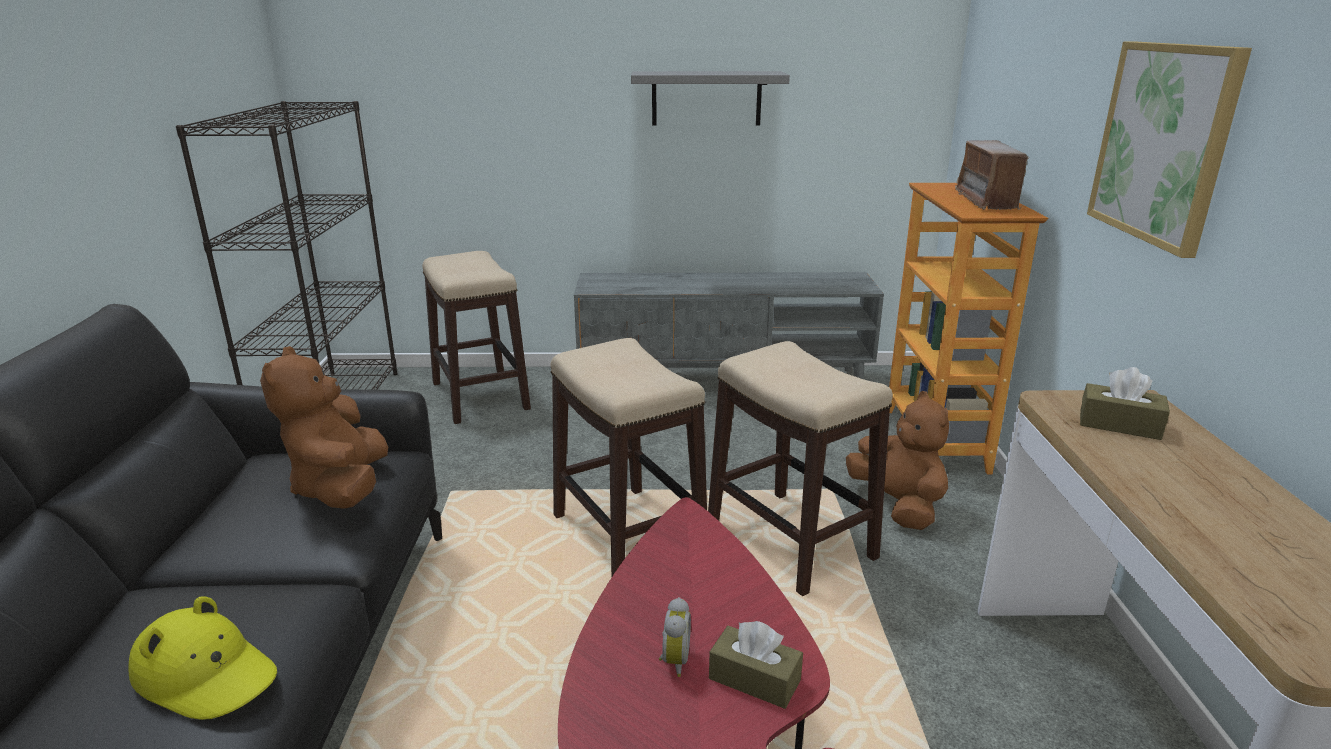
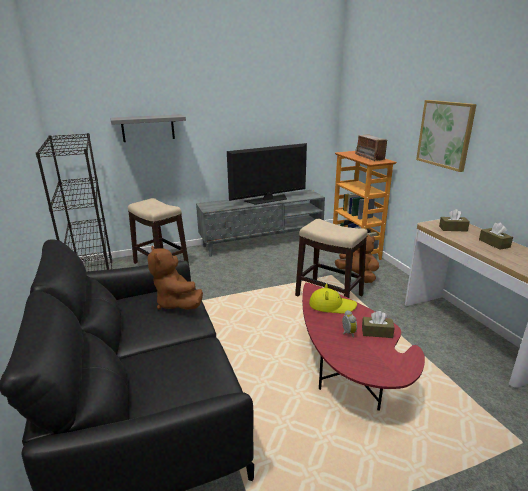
camera: 20 degrees left, 0 degrees up
yellow hat [128,596,277,720] -> yellow hat moved to [309,283,357,314]
stool [550,338,707,578] -> none
grey shelf [631,71,790,126] -> grey shelf moved to [110,114,186,142]
none -> television [227,143,307,205]
none -> brown tissue box [479,223,513,250]

